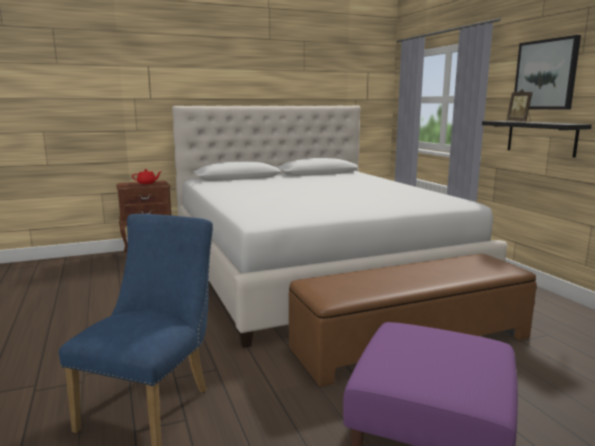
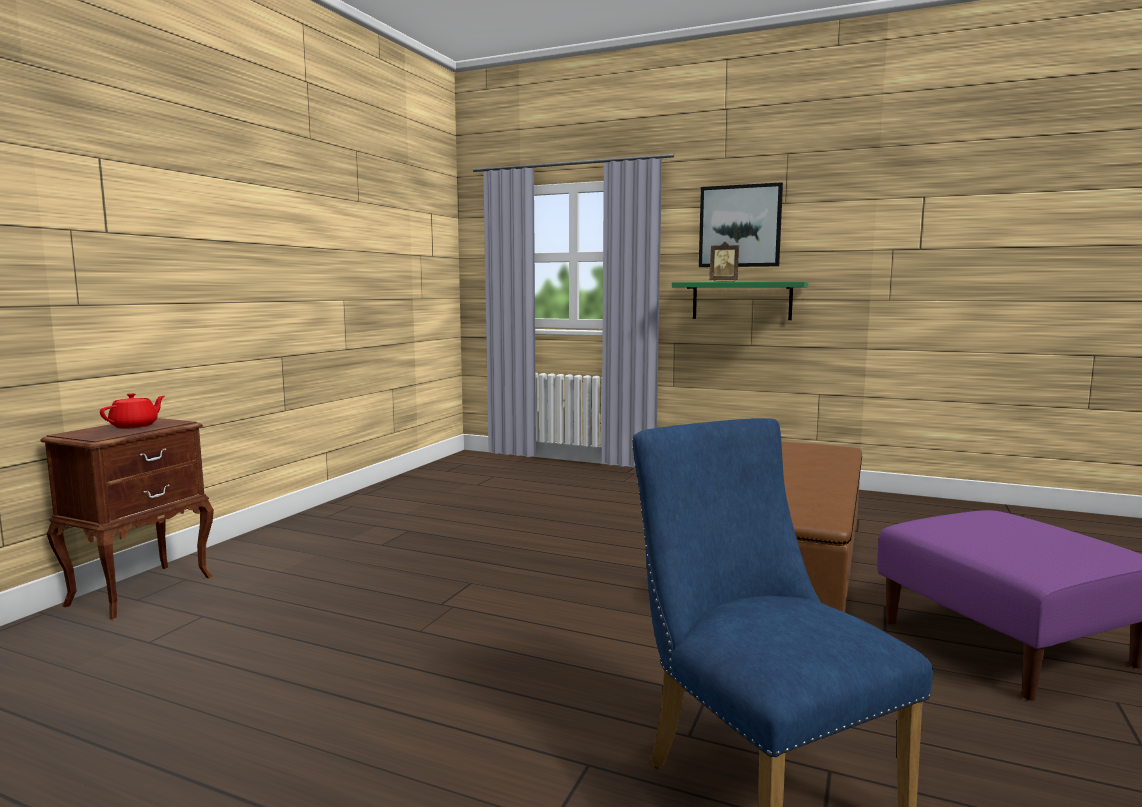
camera: 45 degrees left, 5 degrees down
white bed [172,105,507,348] -> none
black shelf [482,121,592,158] -> green shelf [672,282,808,320]

